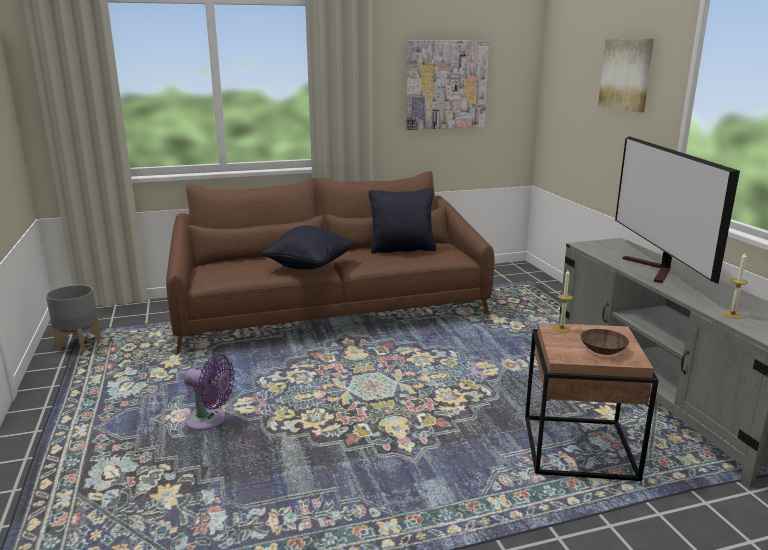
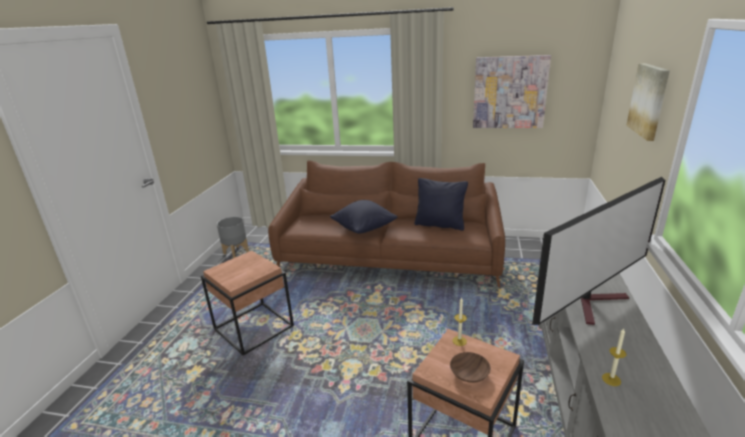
camera: 30 degrees right, 5 degrees up
purple fan [184,354,235,430] -> brown side table [201,251,294,356]
television [615,136,740,284] -> television turned 150 degrees counterclockwise [532,177,665,325]

